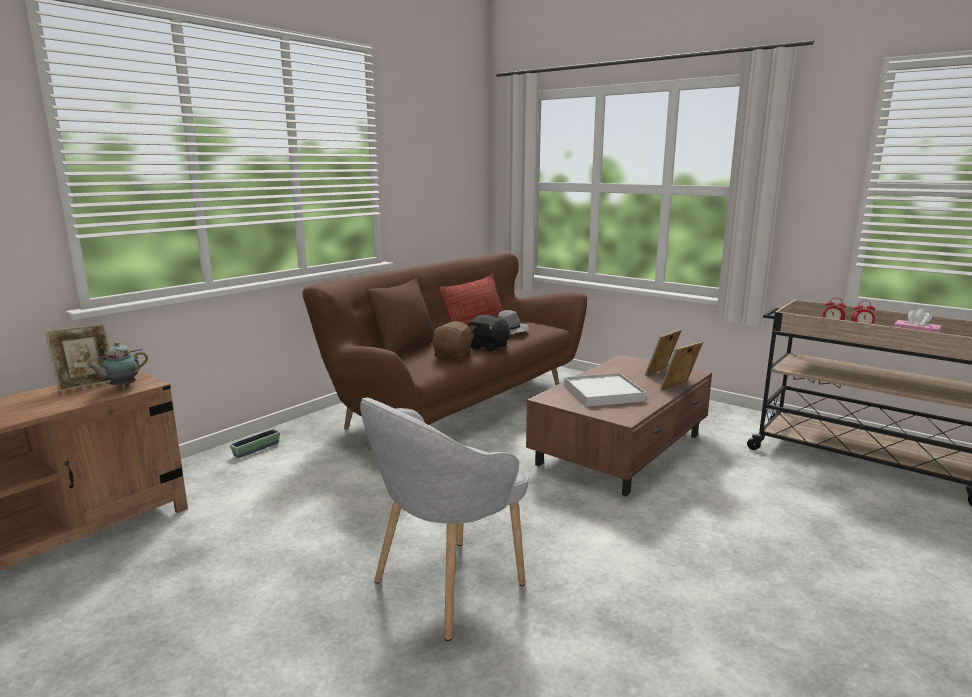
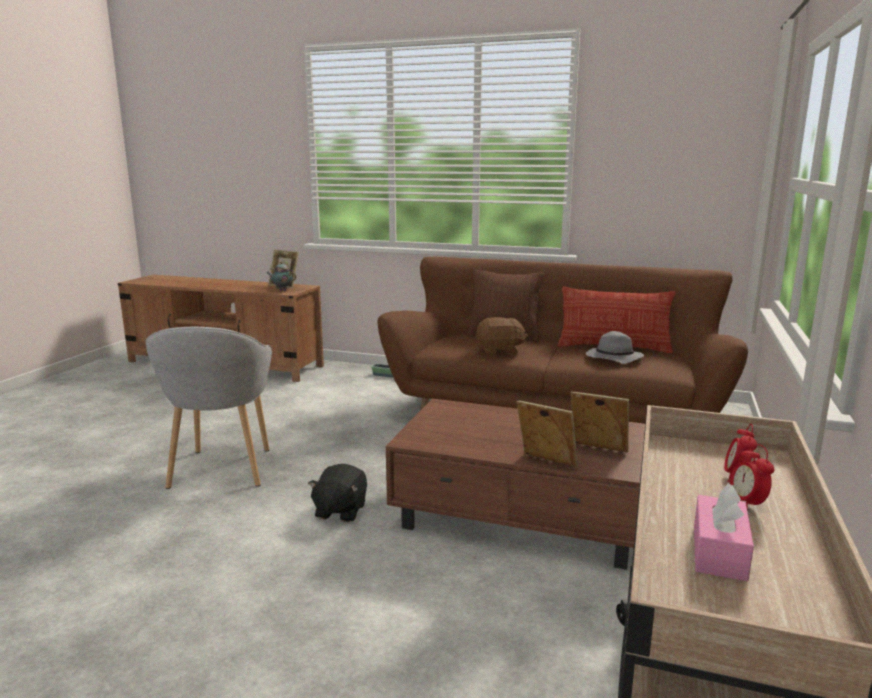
camera: 70 degrees right, 0 degrees up
grey armchair [360,398,528,641] -> grey armchair turned 120 degrees counterclockwise [145,327,272,489]
black plush toy [468,315,511,352] -> black plush toy moved to [308,464,367,522]
white tray [564,373,646,407] -> none

